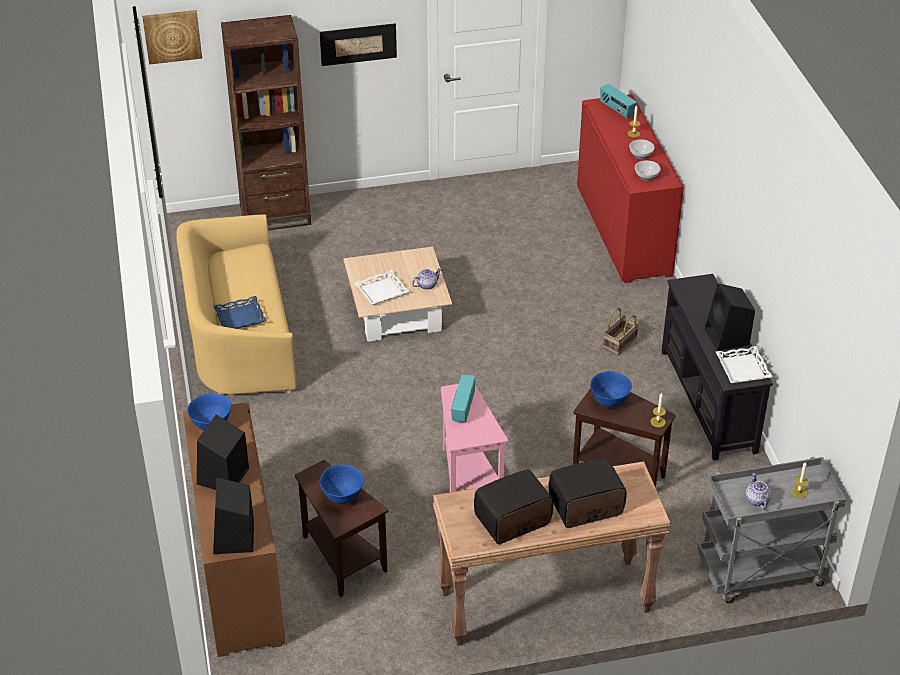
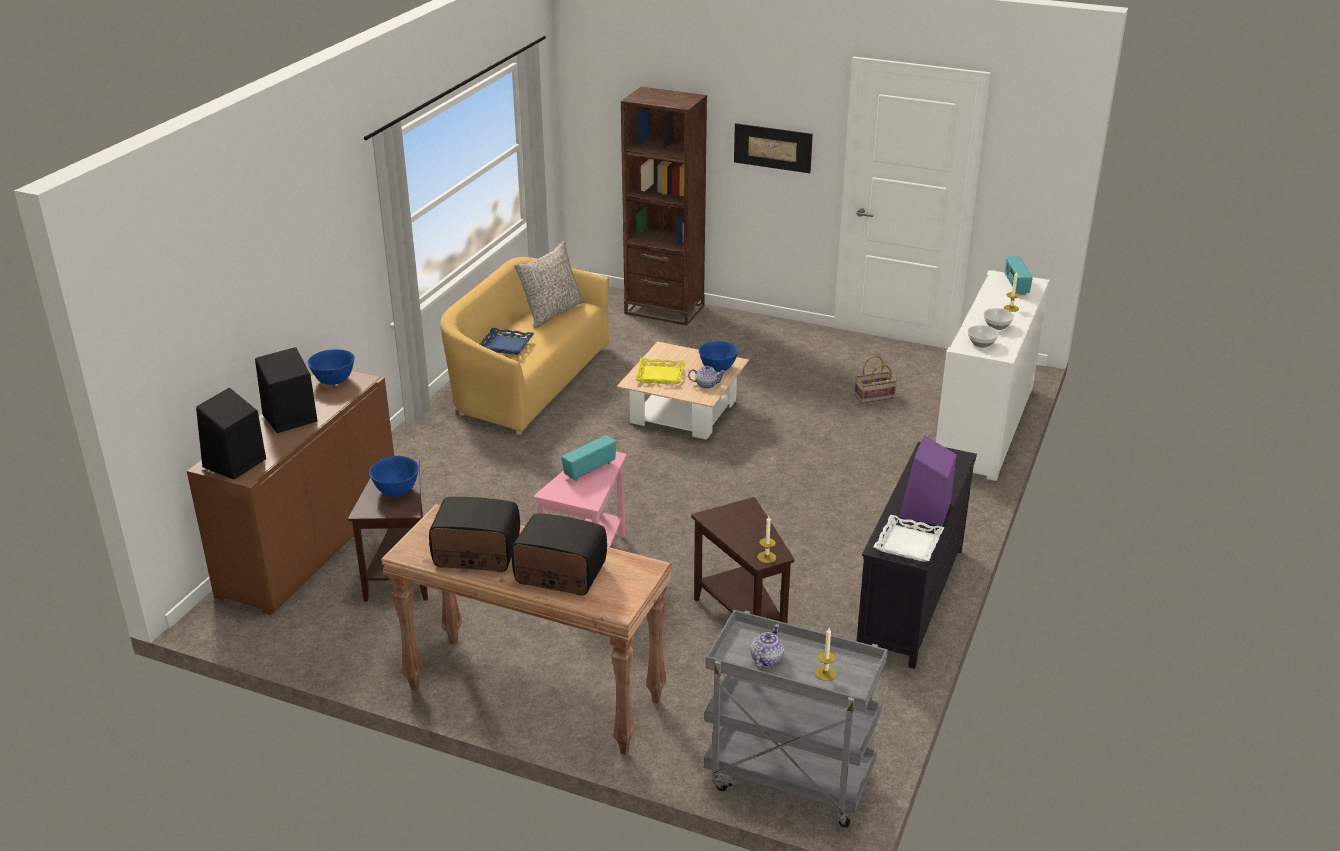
camera: 35 degrees right, 10 degrees down
picture [142,10,202,65] -> none
white tray [354,270,410,305] -> yellow tray [635,358,686,384]
red cabinet [577,94,684,283] -> white cabinet [936,270,1050,481]
blue bowl [590,371,632,407] -> blue bowl moved to [699,341,738,372]
basket [603,308,639,355] -> basket moved to [854,355,897,404]
black speaker [705,283,755,351] -> purple speaker [899,435,957,526]
none -> grey pillow [514,241,584,328]

